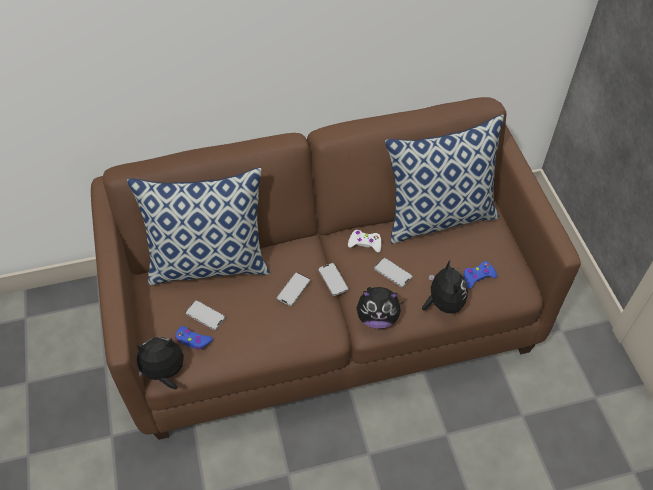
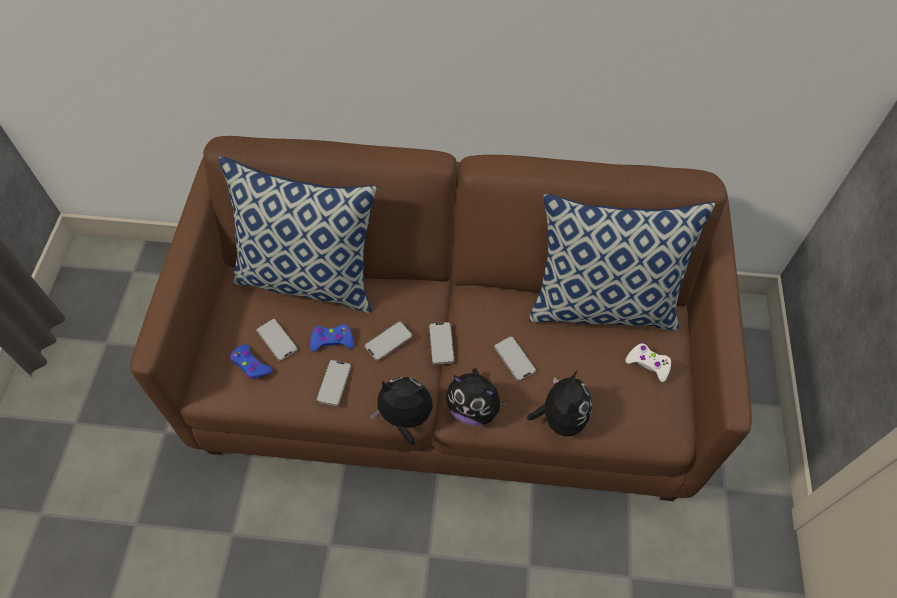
camera: 20 degrees right, 5 degrees up
plush toy [136,337,184,389] -> plush toy moved to [370,377,433,445]
white game controller [348,230,381,253] -> white game controller moved to [625,343,672,382]
blue game controller [463,261,497,289] -> blue game controller moved to [310,324,354,352]
none -> phone [316,360,351,406]

